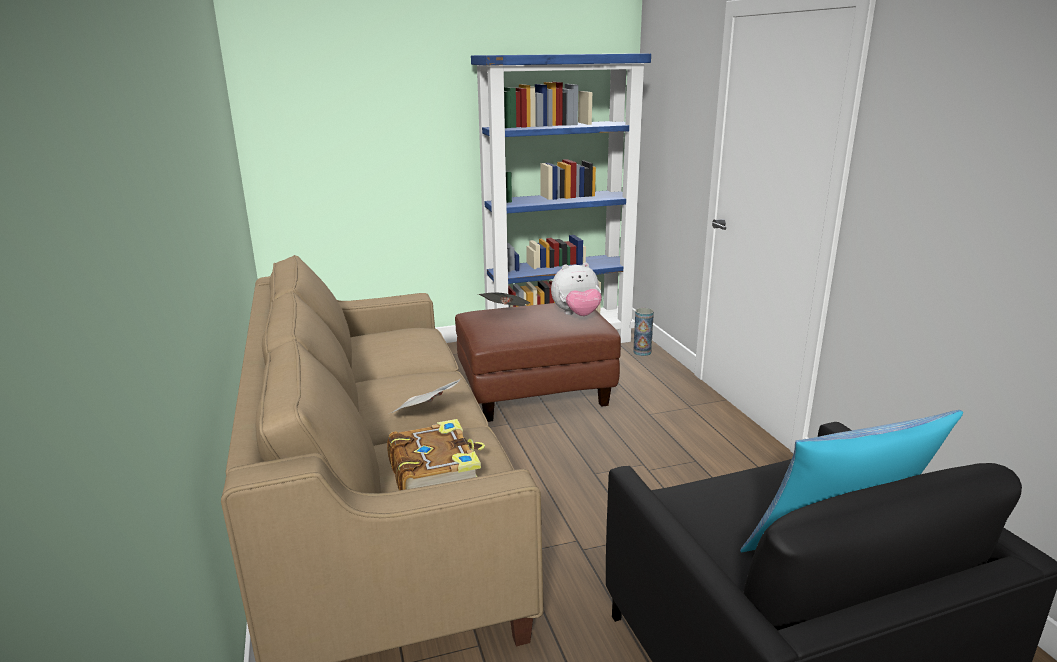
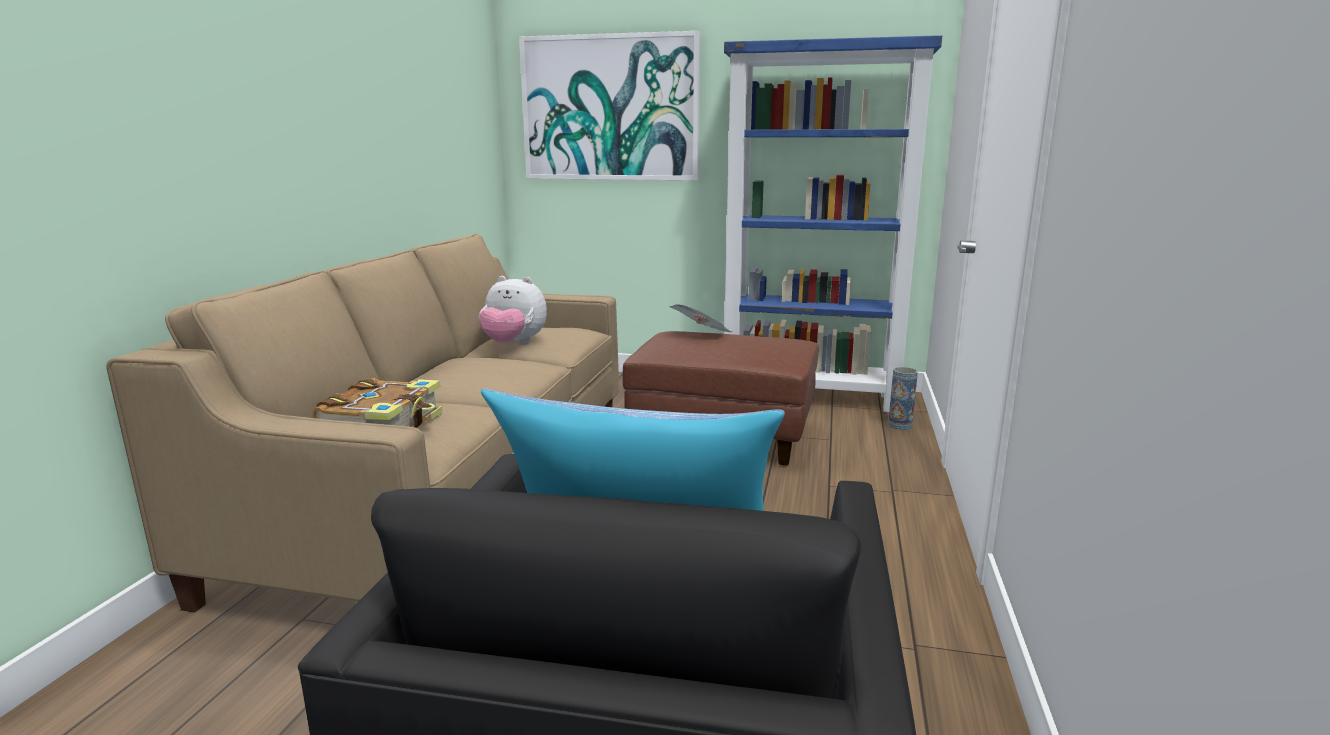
camera: 30 degrees right, 5 degrees down
newspaper [388,378,462,414] -> none
plush toy [551,262,602,316] -> plush toy moved to [478,276,547,344]
none -> picture [519,31,700,180]

